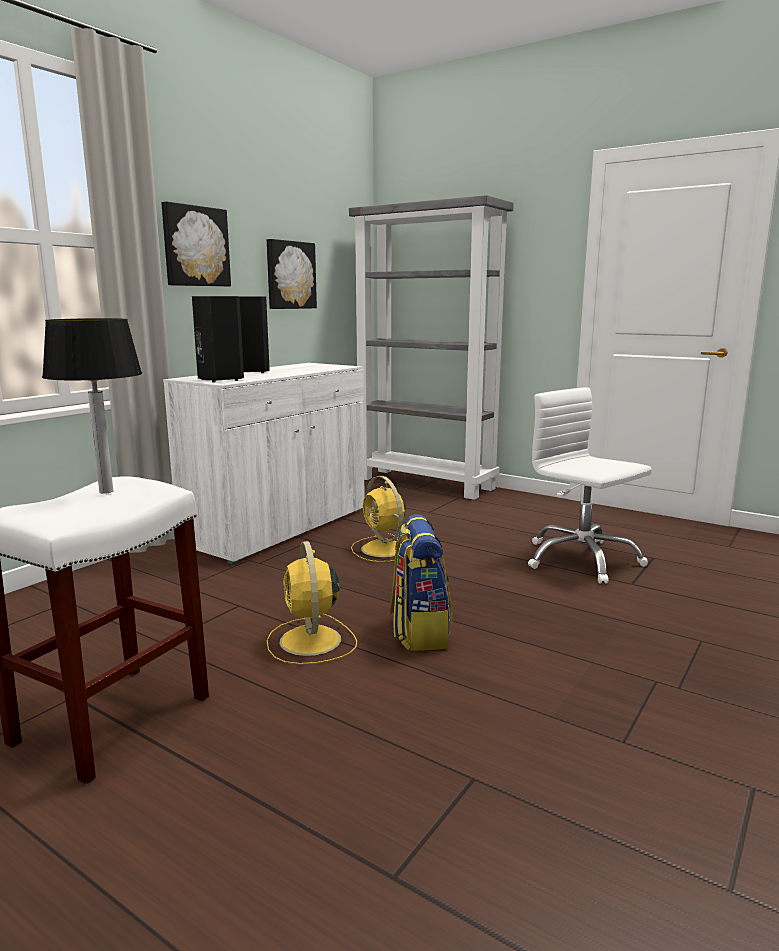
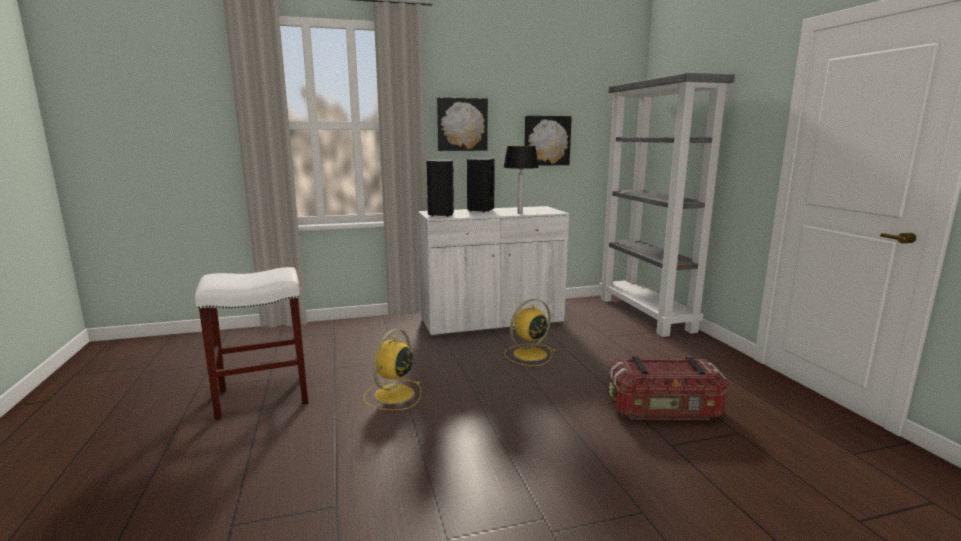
camera: 40 degrees right, 0 degrees up
table lamp [42,318,142,494] -> table lamp moved to [503,146,539,214]
yellow fan [351,476,406,562] -> yellow fan turned 45 degrees clockwise [504,299,556,366]
backpack [389,514,452,651] -> none
white office chair [528,387,652,584] -> storage box [608,356,728,420]

